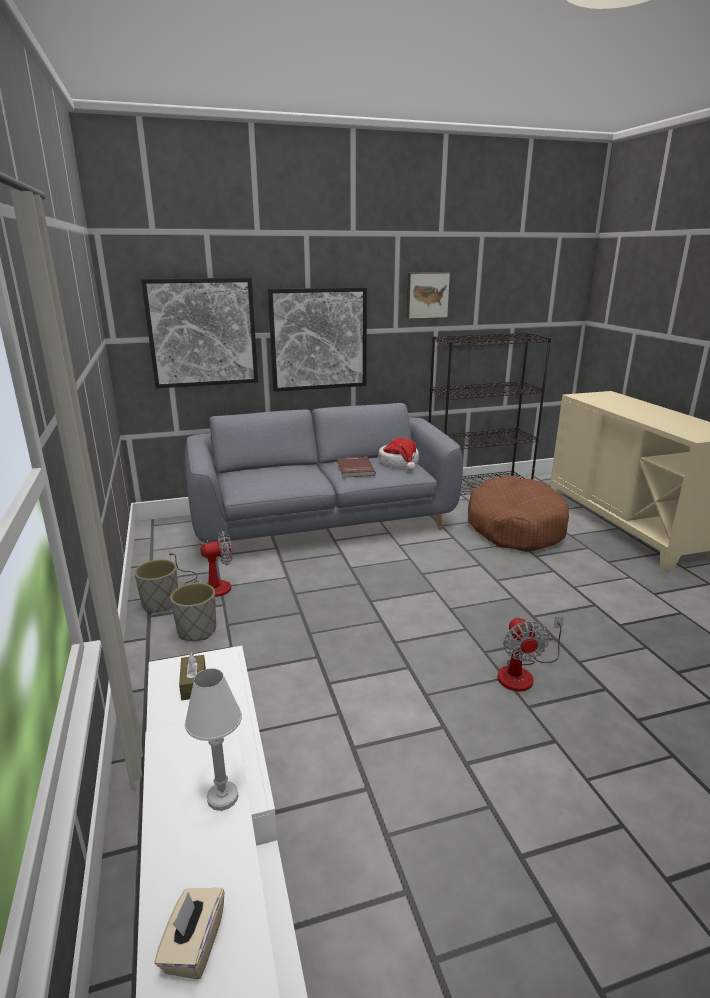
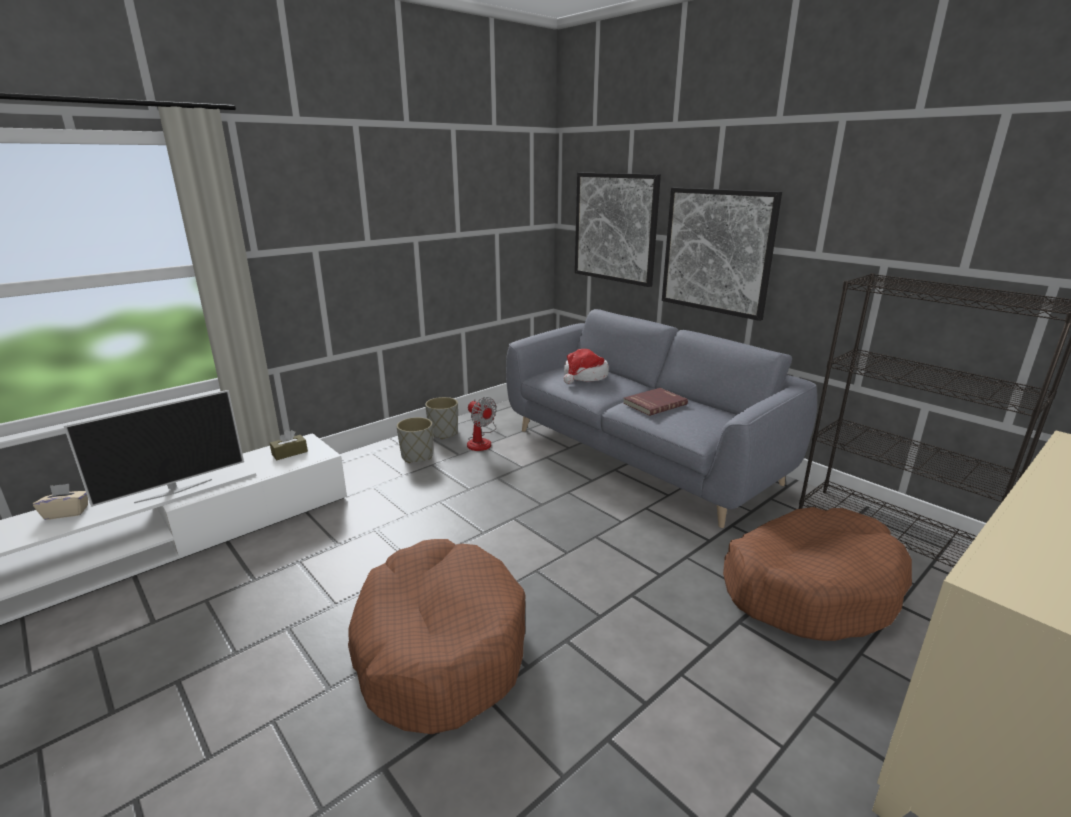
camera: 65 degrees right, 0 degrees up
white table lamp [185,668,242,811] -> television [64,390,244,507]
hat [378,438,419,471] -> hat moved to [564,349,609,384]
picture [406,272,451,319] -> none
fan [498,616,564,691] -> brown dog bed [348,539,525,734]

